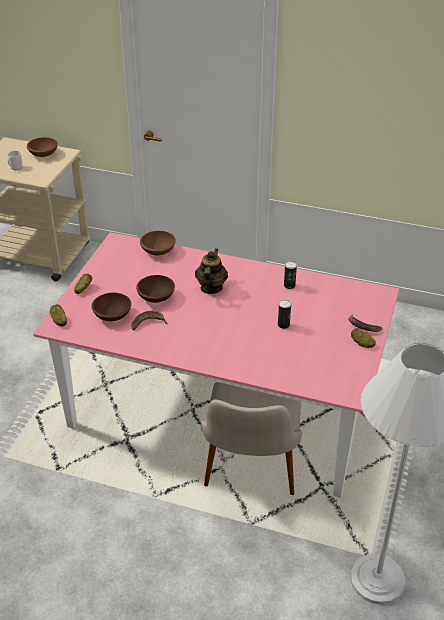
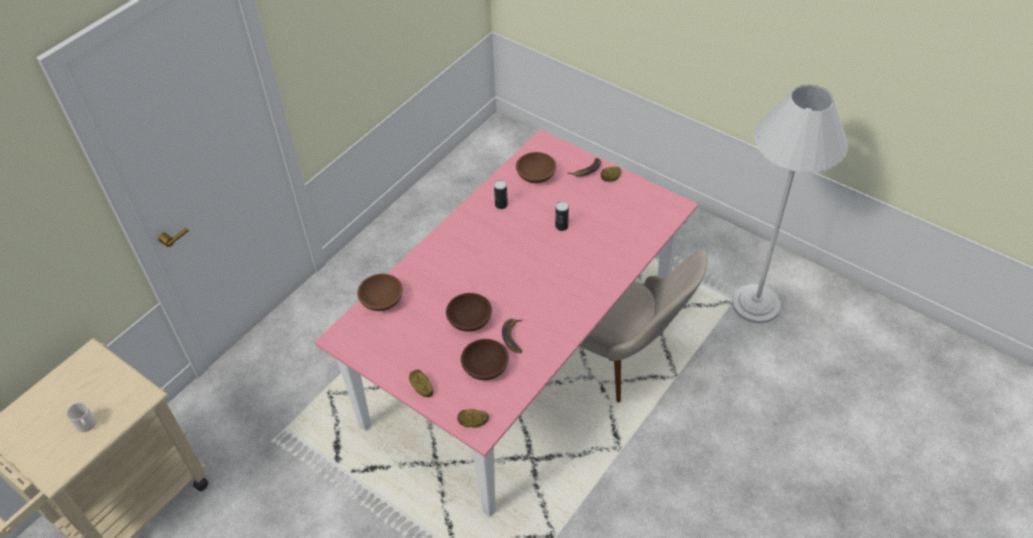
camera: 70 degrees left, 10 degrees up
brown bowl [27,137,58,157] -> brown bowl moved to [516,152,556,183]
teapot [195,248,228,294] -> none

